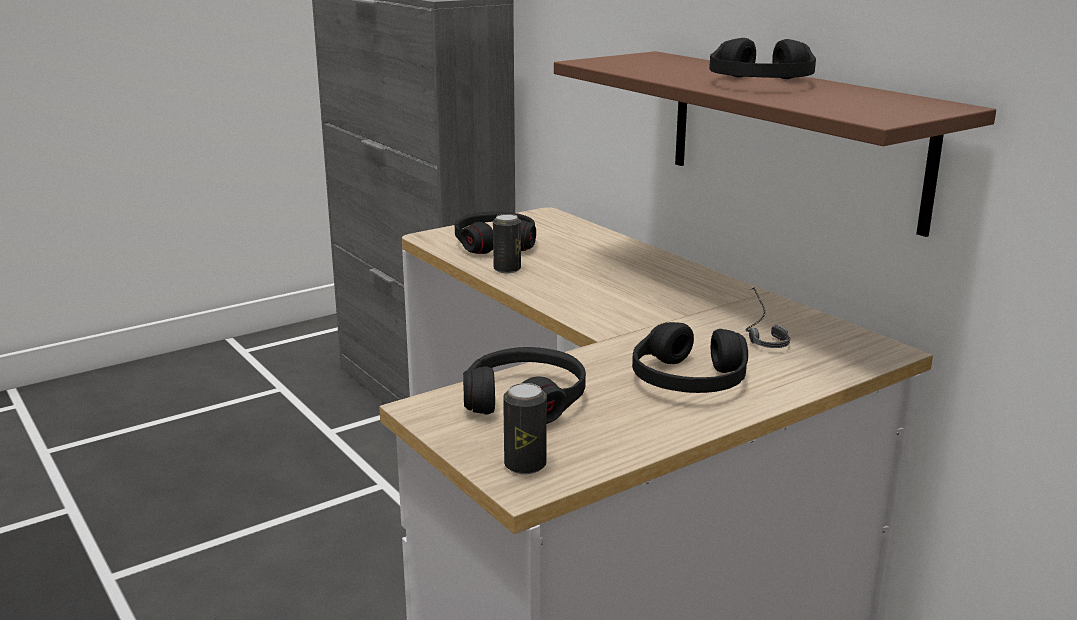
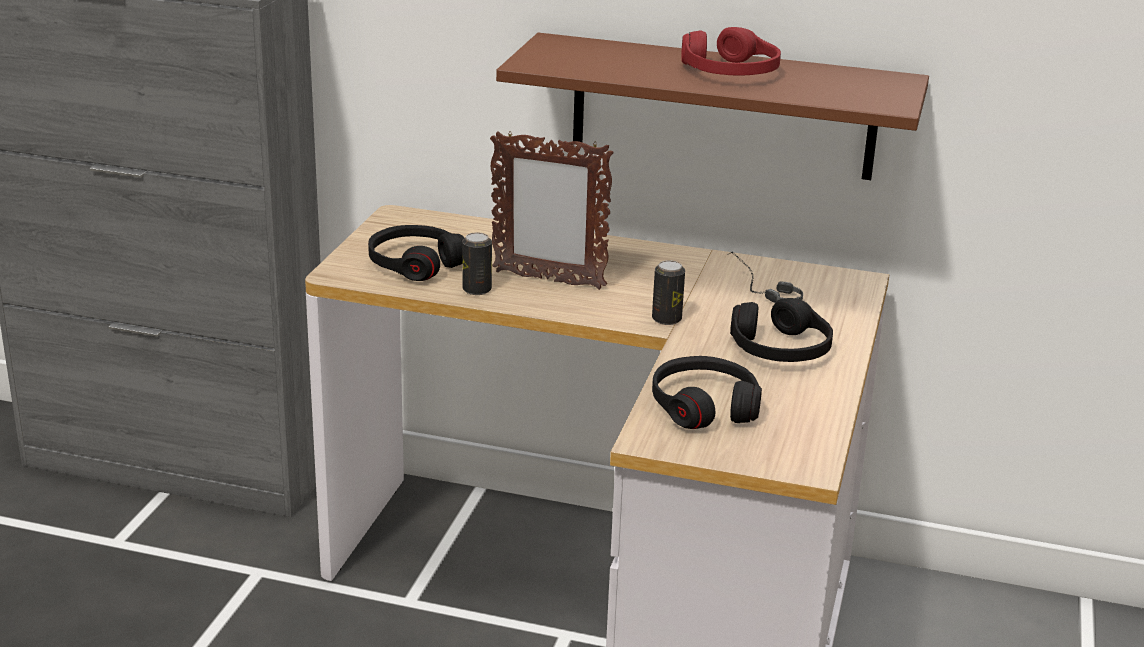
camera: 40 degrees left, 5 degrees up
can [503,383,547,475] -> can moved to [652,260,685,325]
black headphones [709,38,816,79] -> red headphones [681,27,781,75]
none -> picture frame [490,131,614,290]

